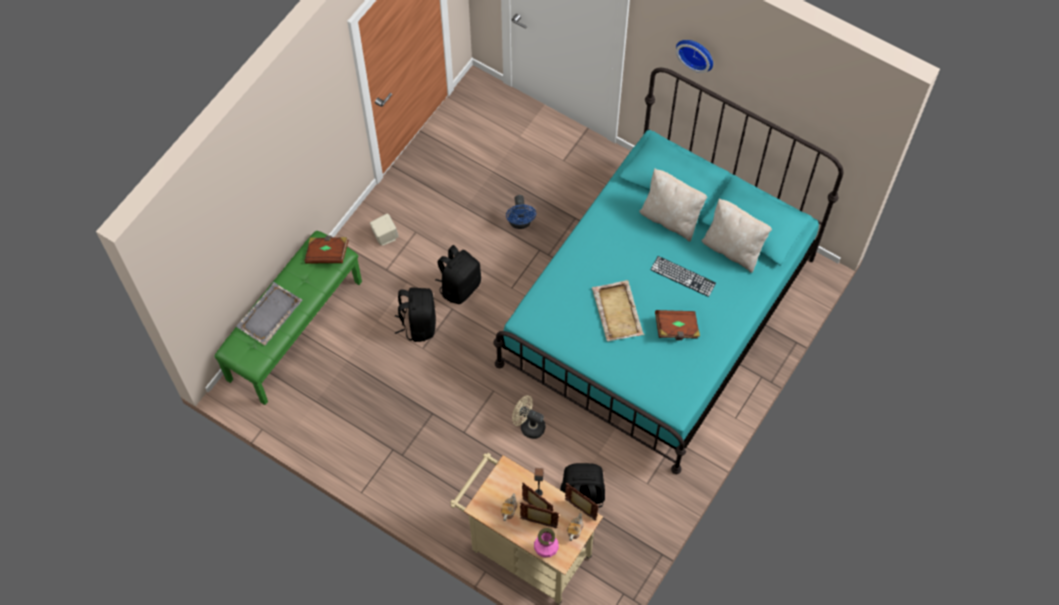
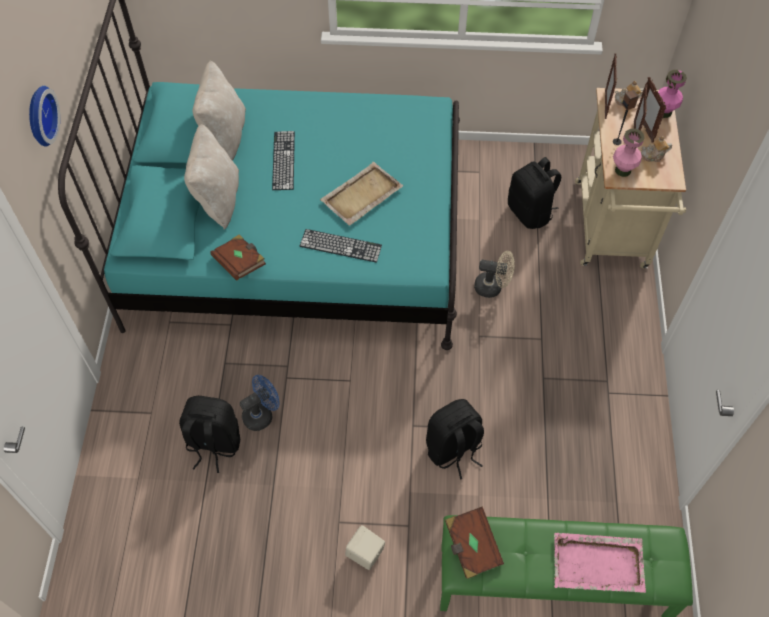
camera: 120 degrees left, 5 degrees down
grey tray [236,282,302,345] -> pink tray [554,533,646,593]
black backpack [436,245,481,304] -> black backpack moved to [179,396,240,473]
beige fan [512,395,545,439] -> beige fan turned 75 degrees counterclockwise [474,251,515,298]
brown book [655,310,700,340] -> brown book moved to [210,235,266,280]
none -> keyboard [299,229,382,263]
none -> pink vase [613,129,645,177]

